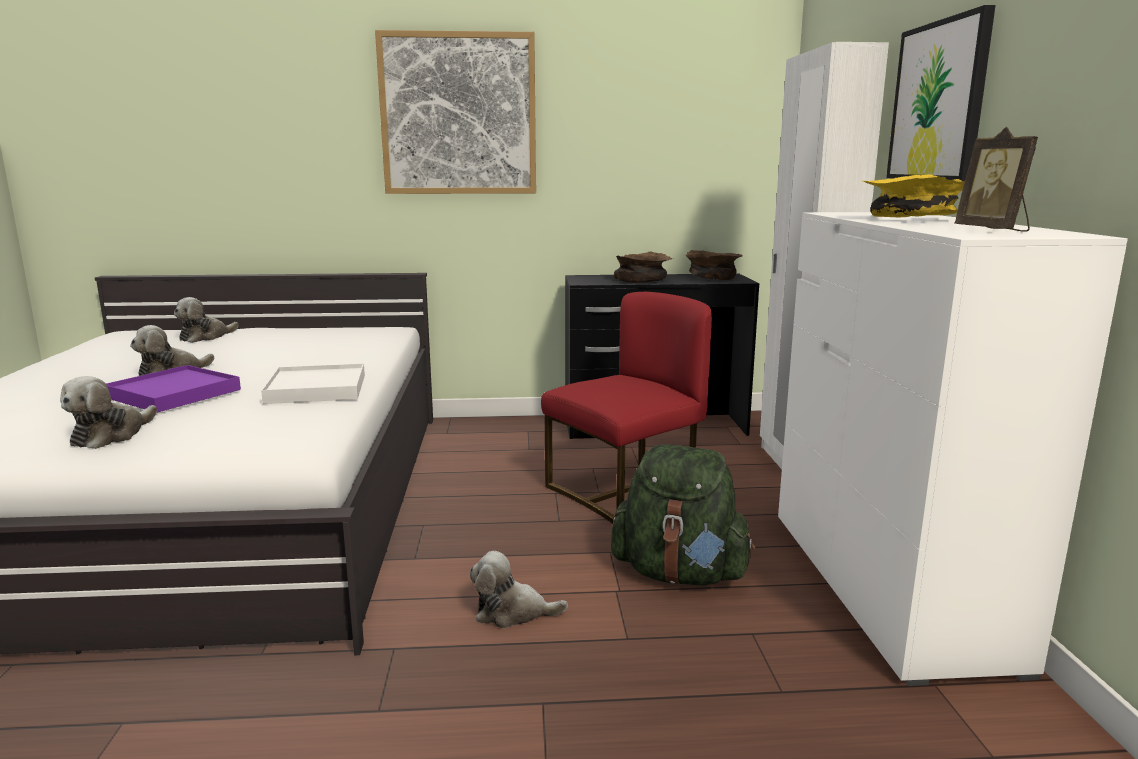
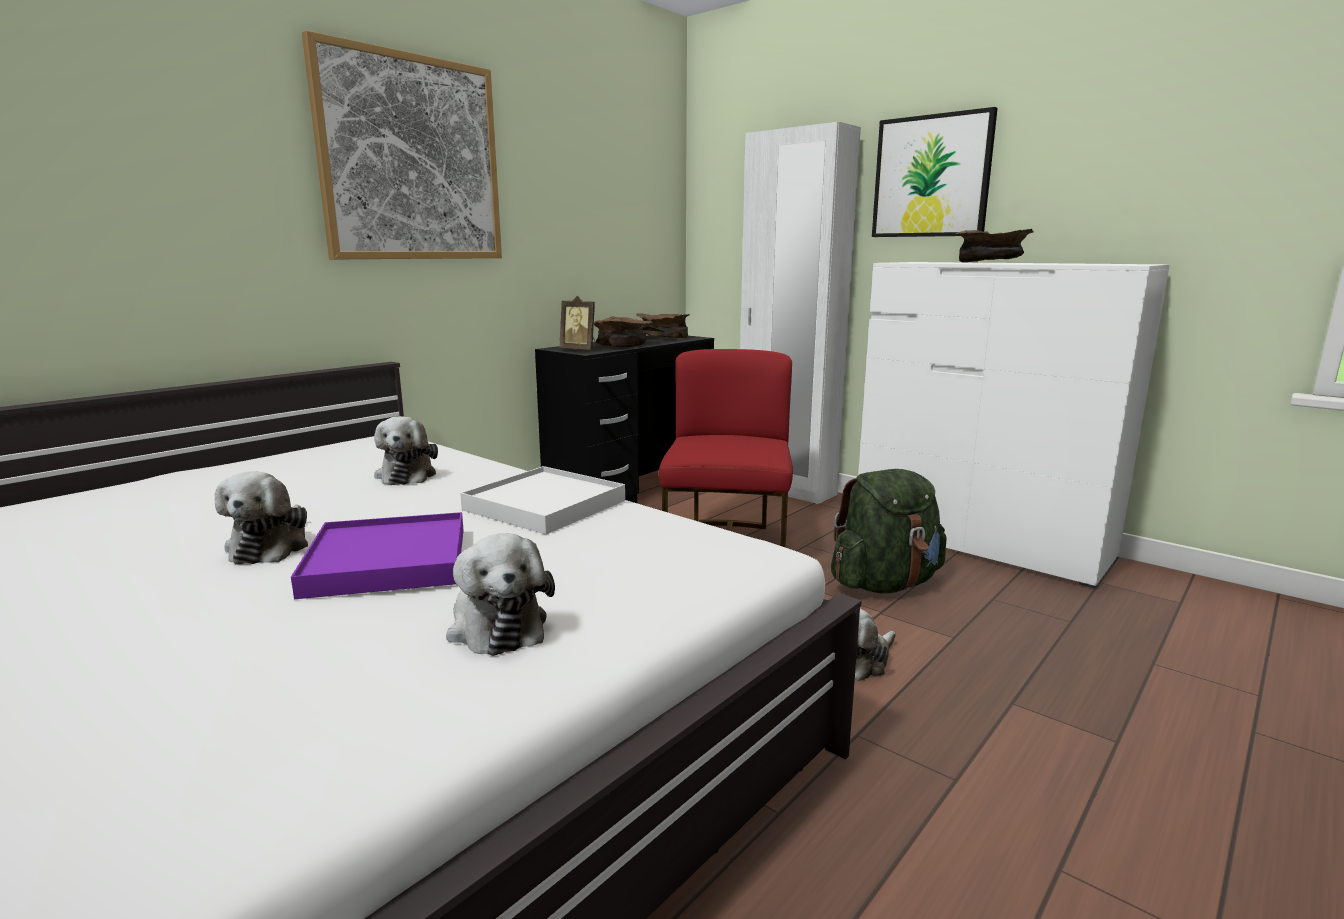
camera: 45 degrees left, 0 degrees up
plush toy [174,297,239,343] -> plush toy moved to [374,416,438,485]
yellow bowl [863,174,965,217] -> brown bowl [955,229,1034,263]
picture frame [955,127,1038,232] -> picture frame moved to [559,296,597,350]

